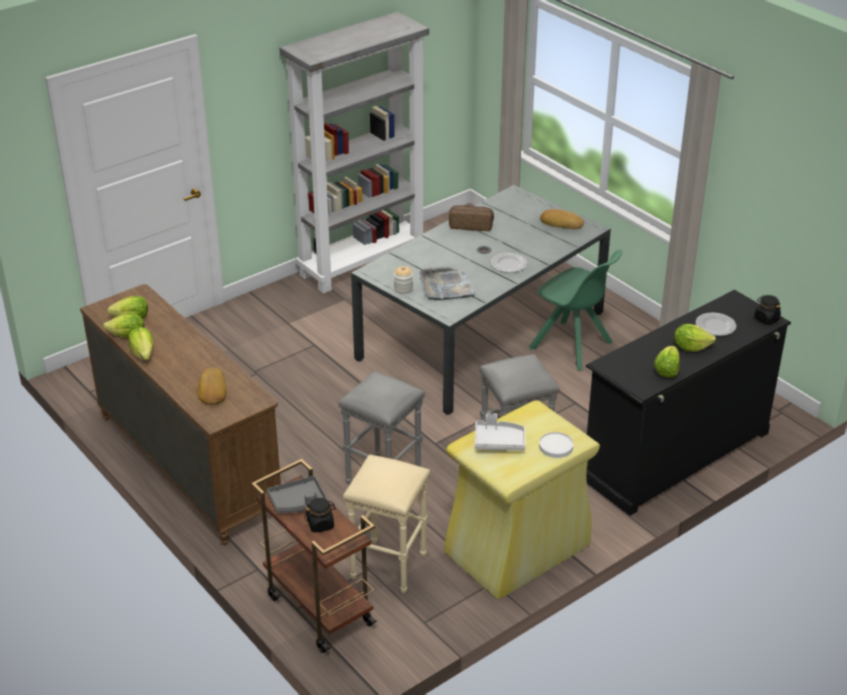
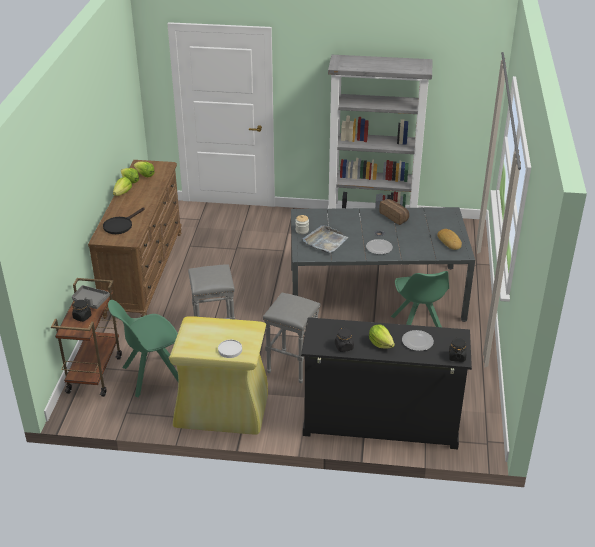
camera: 45 degrees right, 0 degrees up
bread [197,368,226,405] -> black frying pan [103,208,145,234]
beige stool [343,455,430,593] -> green chair [108,300,178,397]
grey tray [475,413,525,451] -> none
lettuce [654,346,680,378] -> black jar [335,328,354,352]

